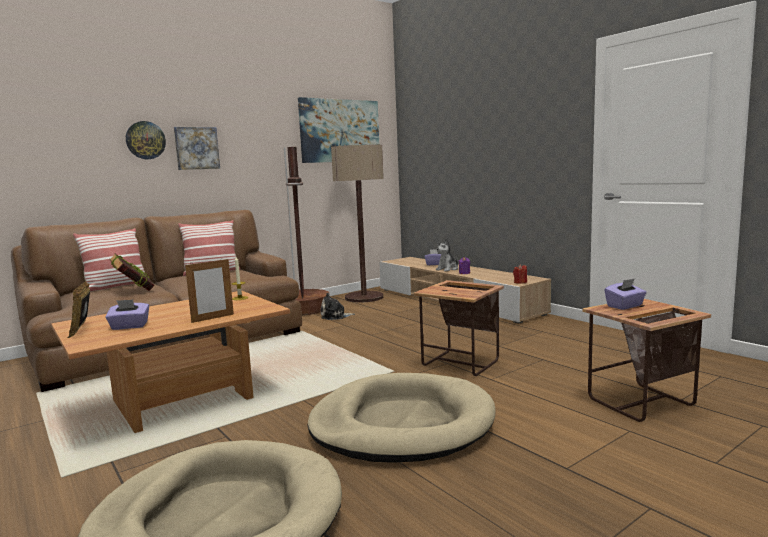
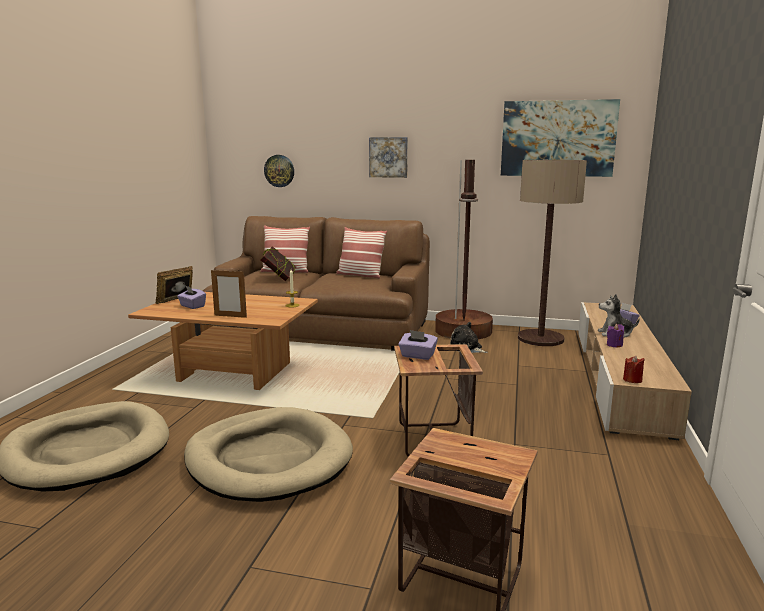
camera: 50 degrees right, 5 degrees up
wall clock [126,121,166,159] -> wall clock moved to [264,155,294,187]
purple tissue box [605,279,647,310] -> purple tissue box moved to [398,330,438,360]

